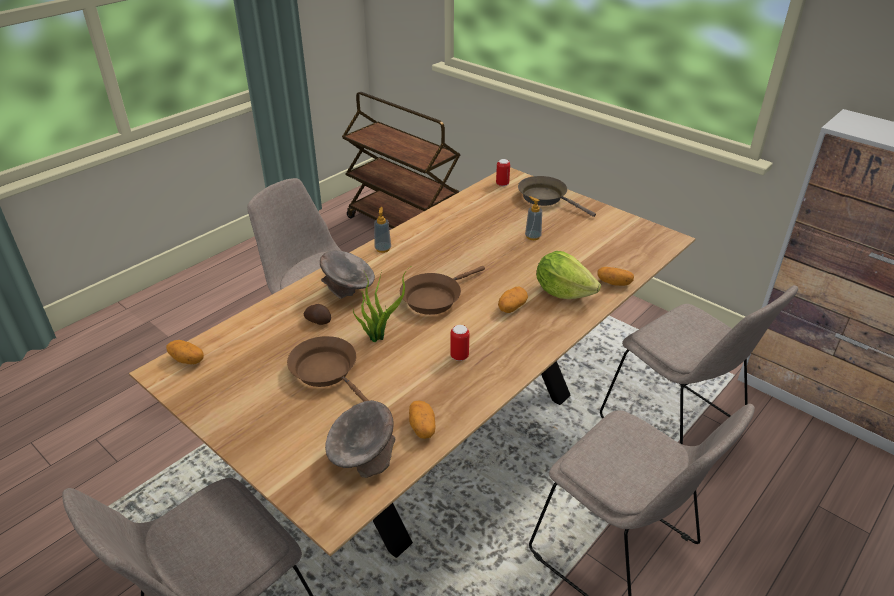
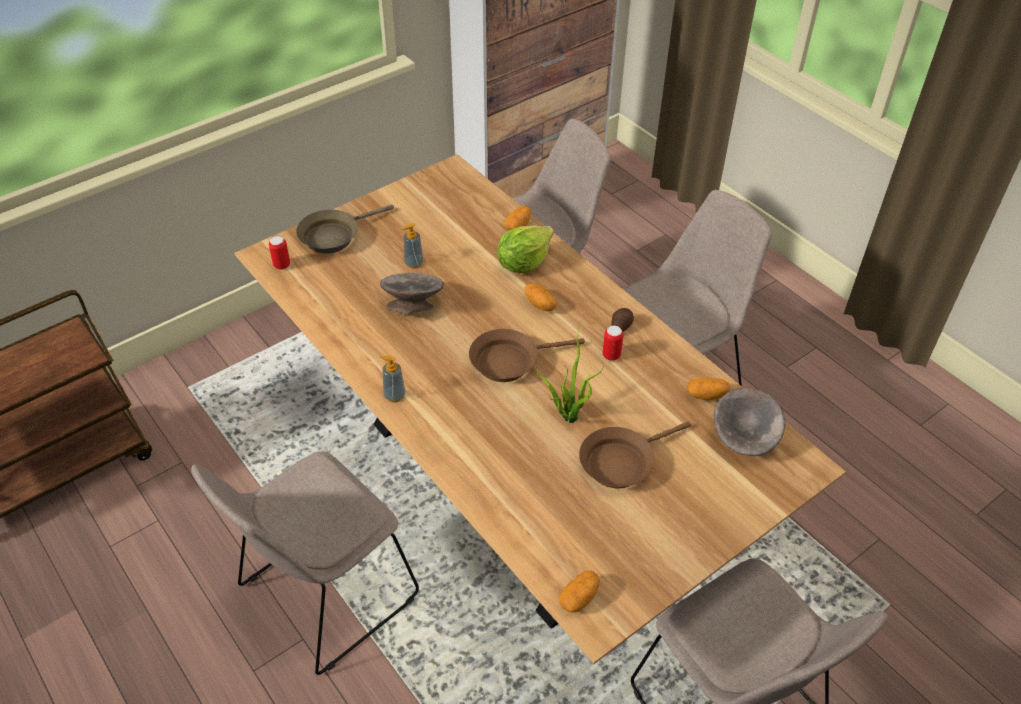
camera: 80 degrees left, 10 degrees up
potato [304,304,331,325] -> potato moved to [611,308,634,332]
grey bowl [320,250,375,299] -> grey bowl moved to [380,273,444,315]
brown frying pan [400,266,485,315] -> brown frying pan turned 105 degrees clockwise [469,329,585,382]

